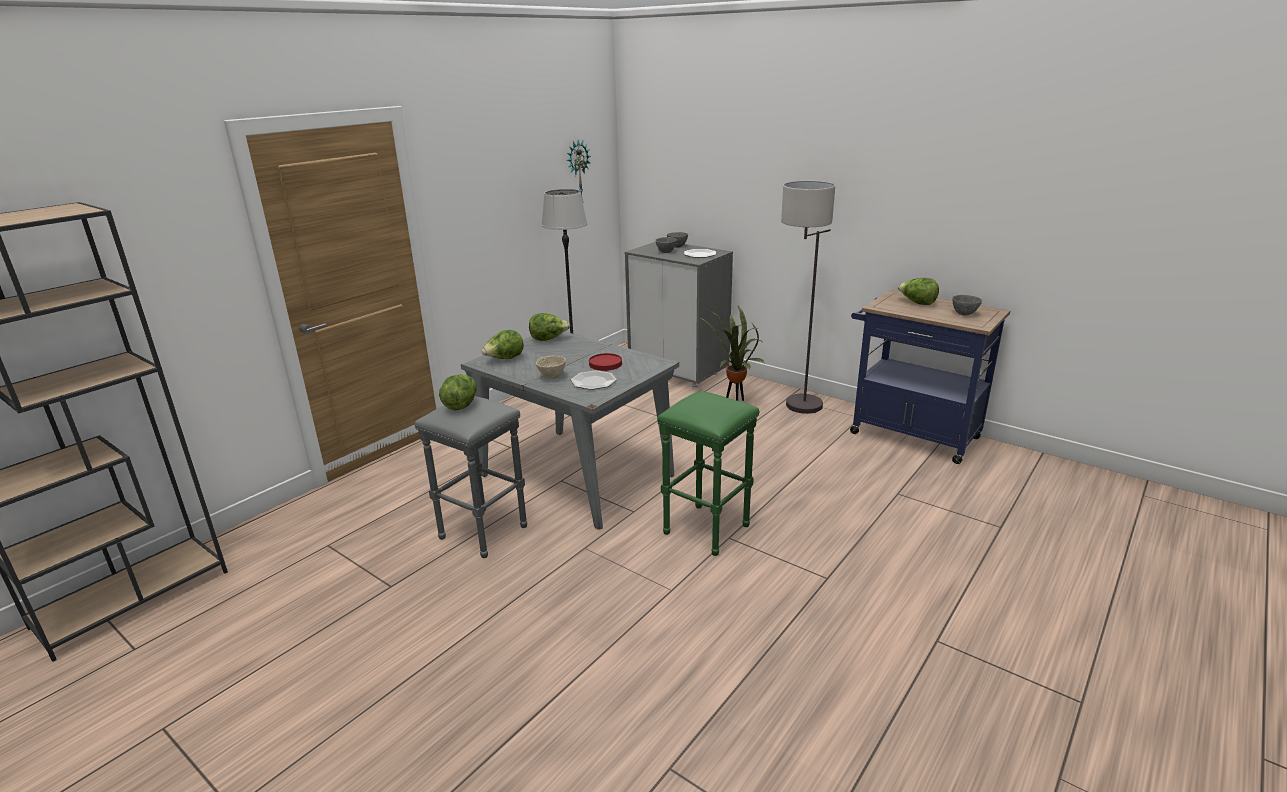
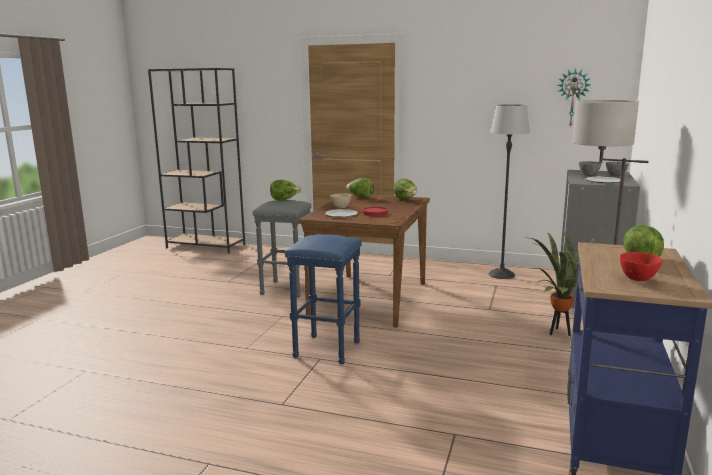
camera: 70 degrees right, 10 degrees down
grey dining table [461,332,679,530] -> brown dining table [298,194,430,328]
green stool [657,391,759,556] -> blue stool [285,234,362,364]
grey bowl [952,295,982,315] -> red bowl [620,252,662,281]

